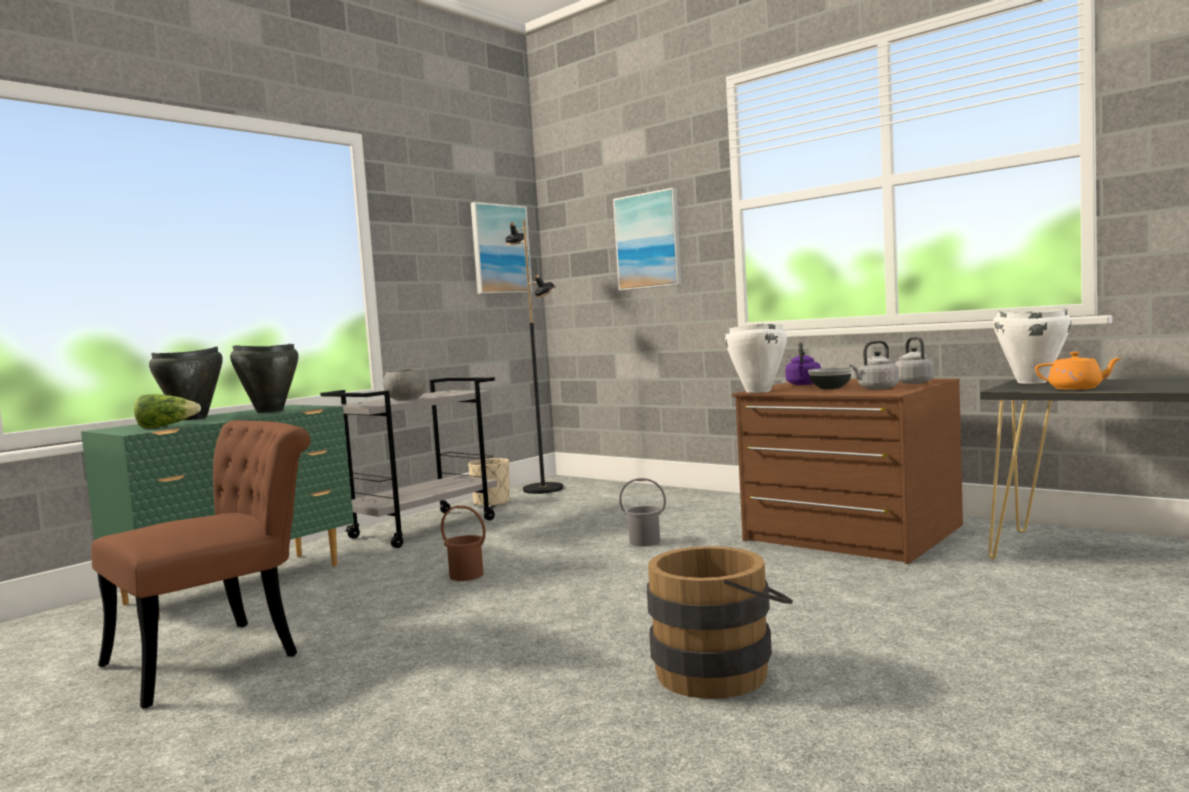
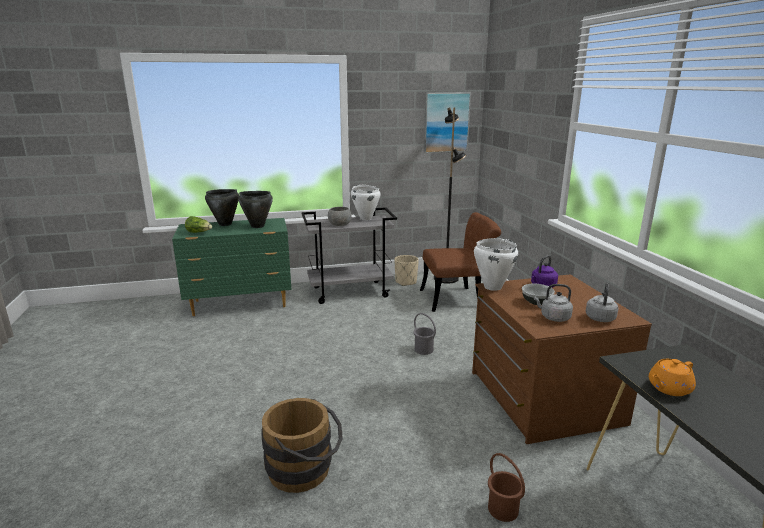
camera: 35 degrees right, 15 degrees up
brown chair [91,420,311,709] -> brown chair moved to [420,212,501,312]
brown bucket [441,505,486,581] -> brown bucket moved to [488,453,525,522]
picture [613,188,682,291] -> none
white cooking pot [993,309,1072,384] -> white cooking pot moved to [351,185,381,220]
orange teapot [1035,352,1122,390] -> orange teapot turned 90 degrees clockwise [649,359,696,396]

